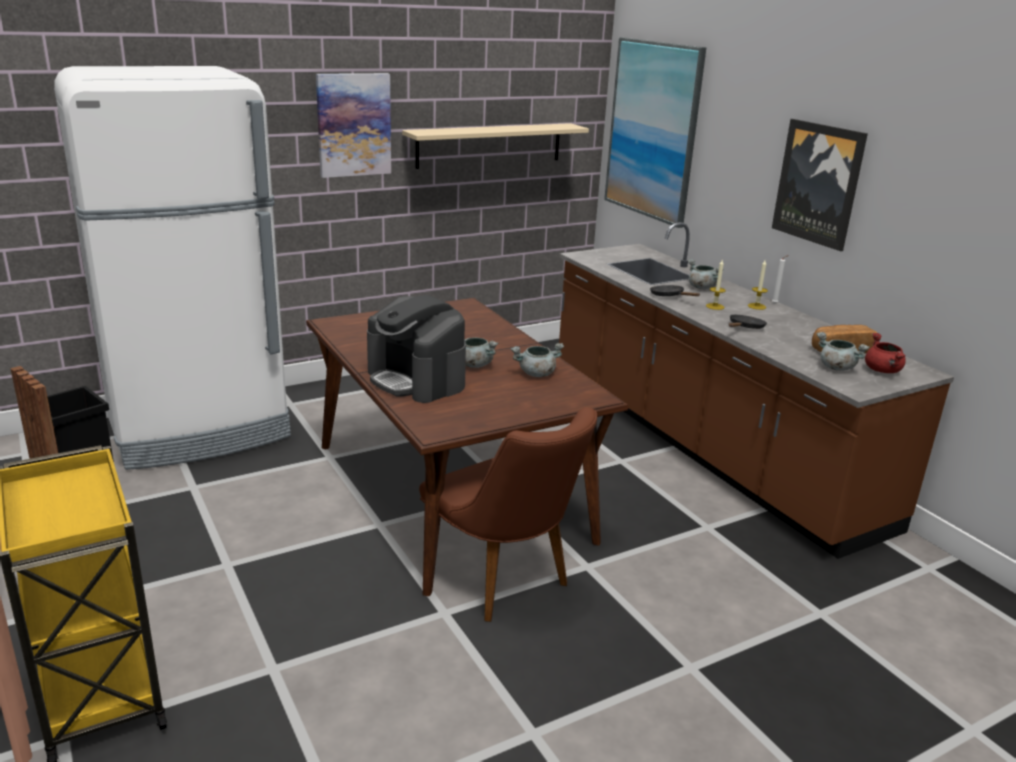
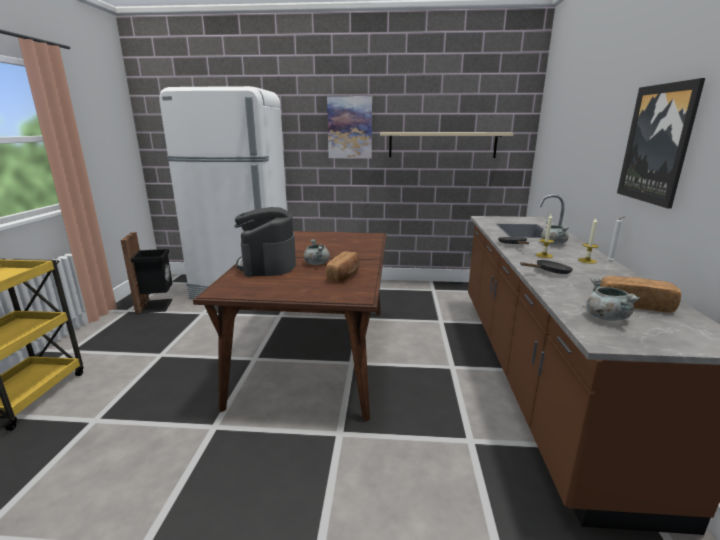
camera: 35 degrees right, 5 degrees down
brown chair [419,408,597,622] -> none
grey cooking pot [511,343,564,377] -> bread [326,251,360,282]
picture [604,37,706,228] -> none
red cooking pot [865,333,906,373] -> none

